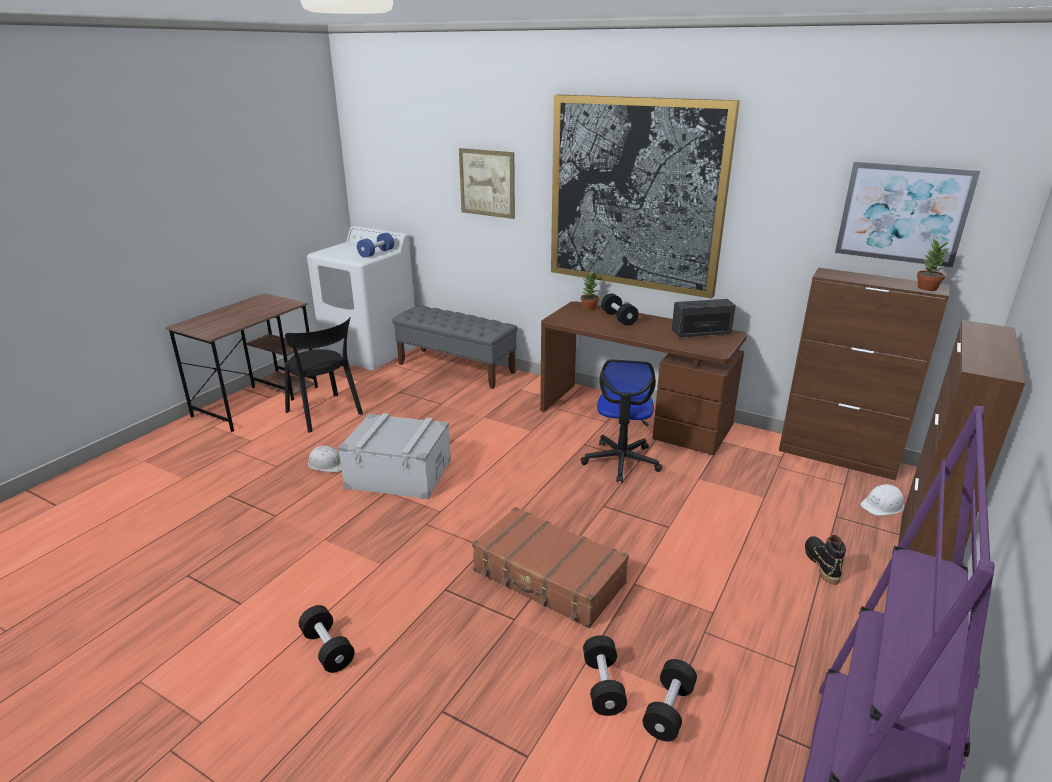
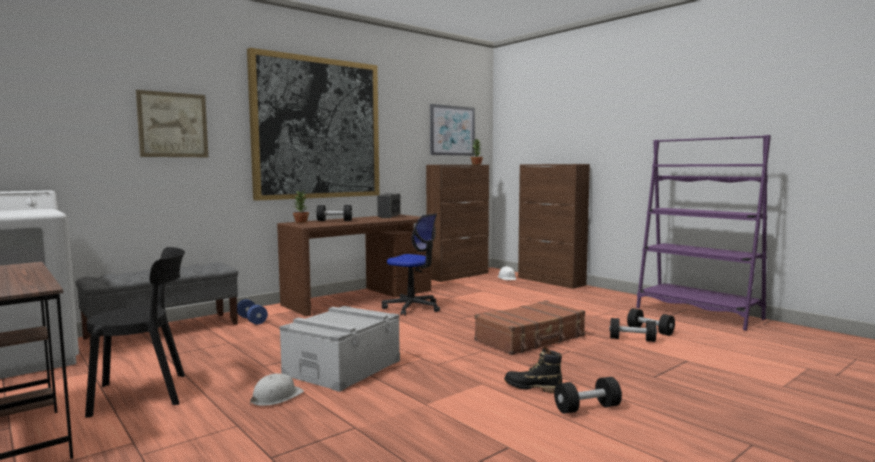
camera: 70 degrees left, 20 degrees down
blue dumbbell [357,233,394,258] -> blue dumbbell moved to [237,299,268,325]
black boot [805,535,846,585] -> black boot moved to [504,346,562,393]

